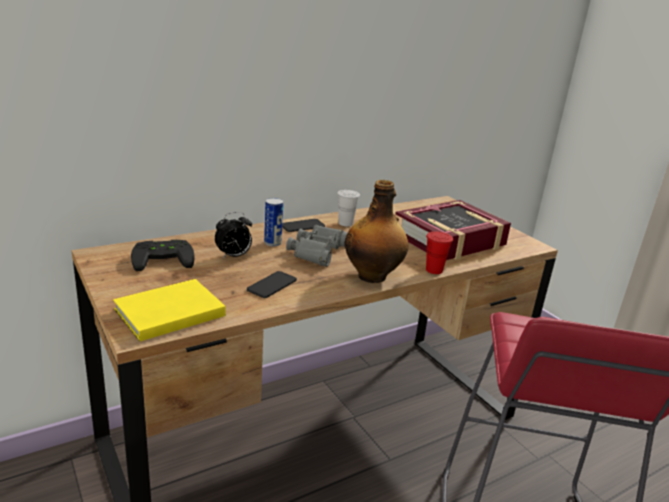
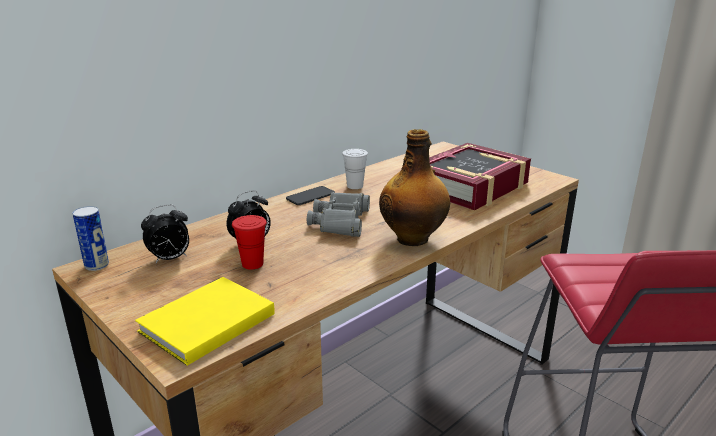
camera: 10 degrees left, 0 degrees up
black game controller [131,240,195,271] -> alarm clock [141,205,189,263]
phone [247,271,297,298] -> none
can [264,198,283,246] -> can moved to [72,206,109,271]
red cup [426,232,453,274] -> red cup moved to [232,215,267,270]

